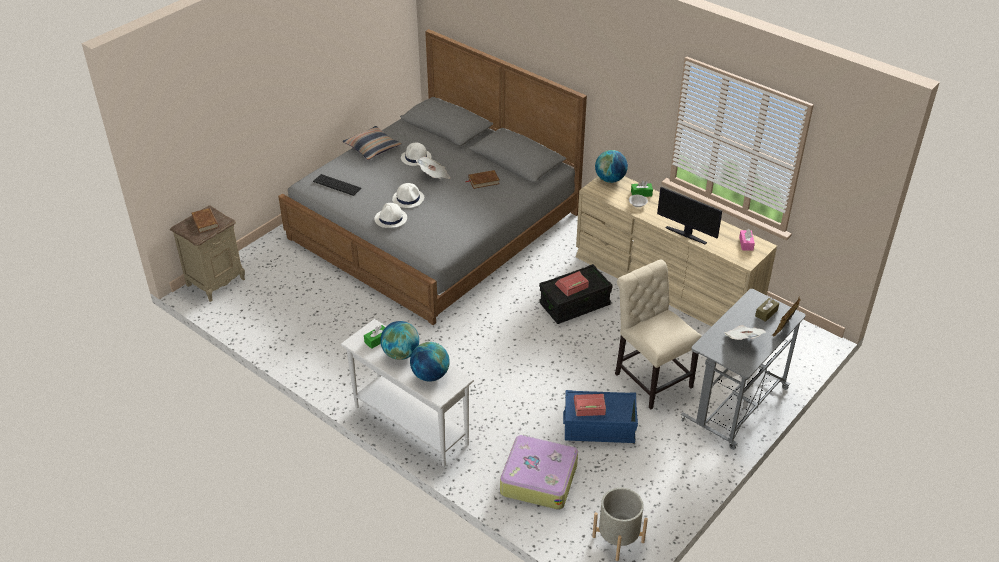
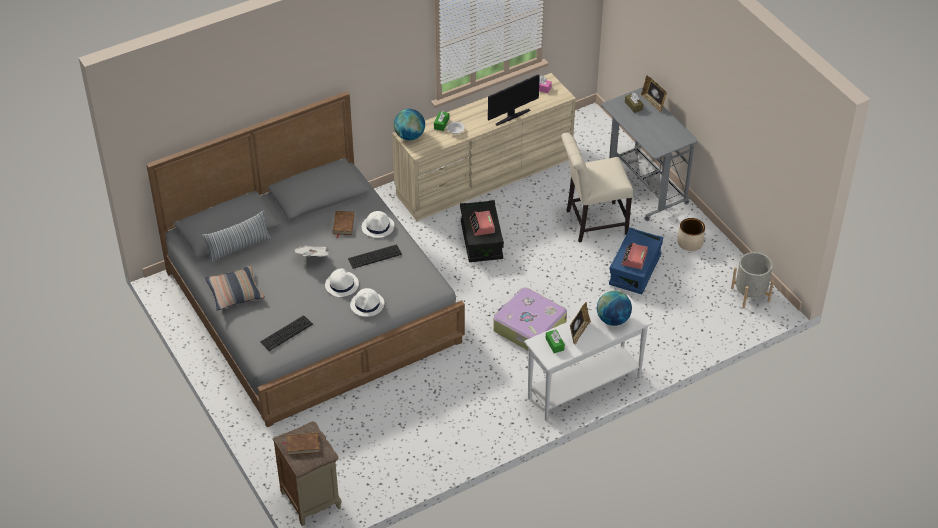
camera: 70 degrees left, 5 degrees up
globe [380,321,419,360] -> picture frame [570,302,591,345]
white hat [401,143,431,166] -> white hat moved to [362,211,394,238]
suitcase [500,434,578,510] -> suitcase moved to [493,287,567,350]
newspaper [724,325,766,340] -> none
none -> pillow [202,210,271,263]
none -> keyboard [348,244,402,269]
none -> beige planter [677,218,705,251]

